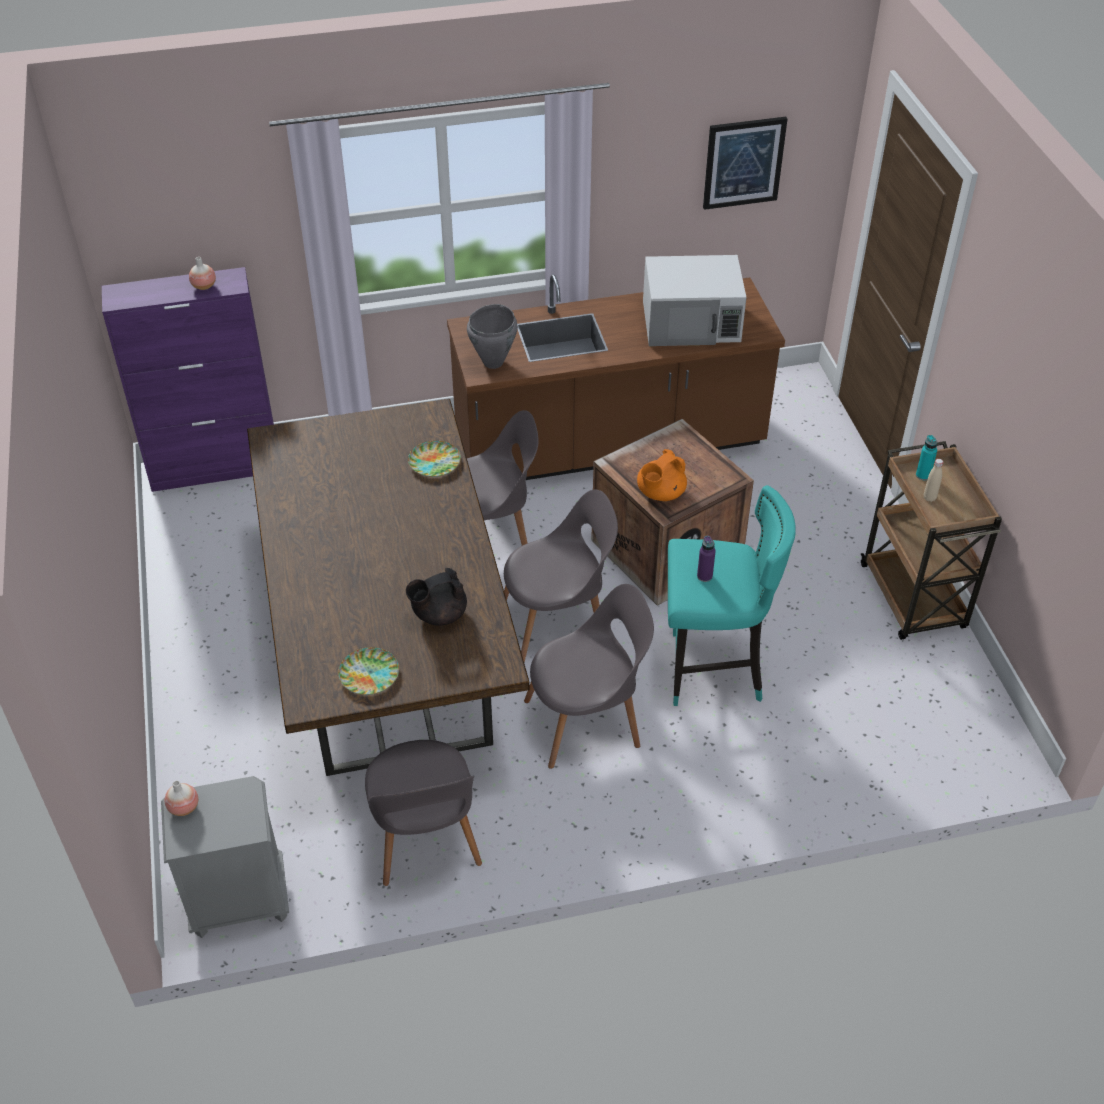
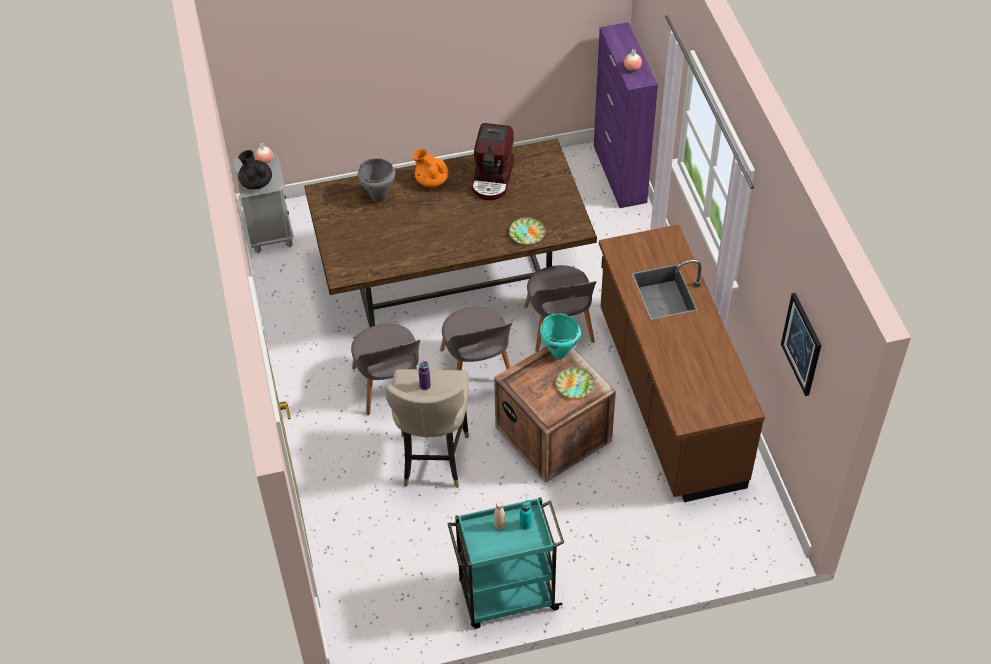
camera: 90 degrees right, 5 degrees up
plate [338,647,399,695] -> plate moved to [556,367,595,398]
grey chair [365,740,482,886] -> none
black teapot [406,568,467,625] -> black teapot moved to [238,150,272,190]
grey cooking pot [467,304,517,369] -> grey cooking pot moved to [358,158,396,202]
orange teapot [637,449,687,501] -> orange teapot moved to [413,149,448,187]
white microwave [643,255,747,346] -> none
turquoise stool [668,485,796,706] -> beige stool [385,369,469,488]
brown cart [861,441,1002,640] -> turquoise cart [448,497,564,629]
none -> coffee machine [472,123,514,200]
none -> turquoise cooking pot [540,314,581,359]

